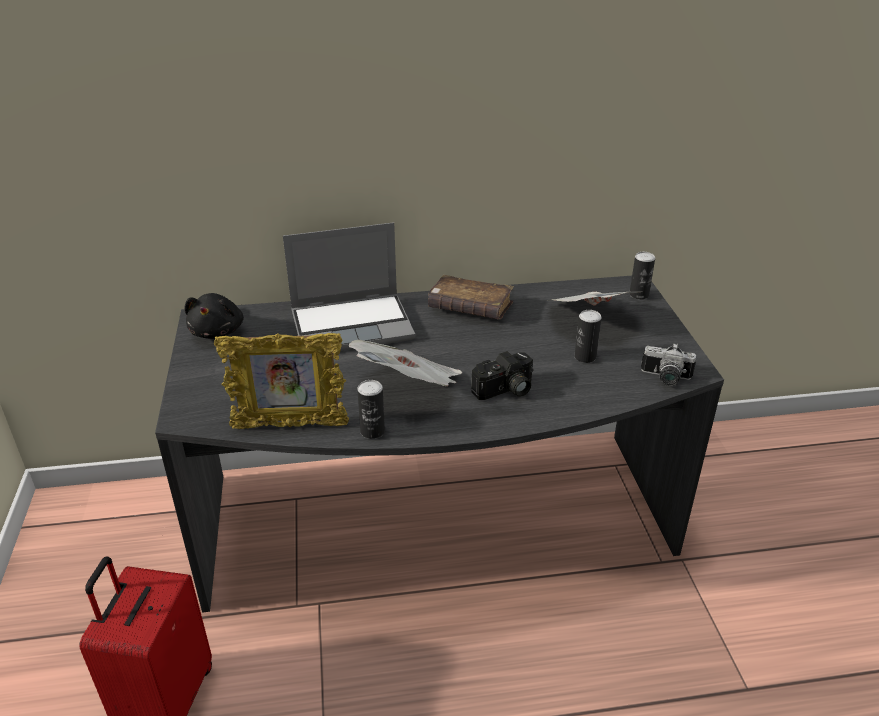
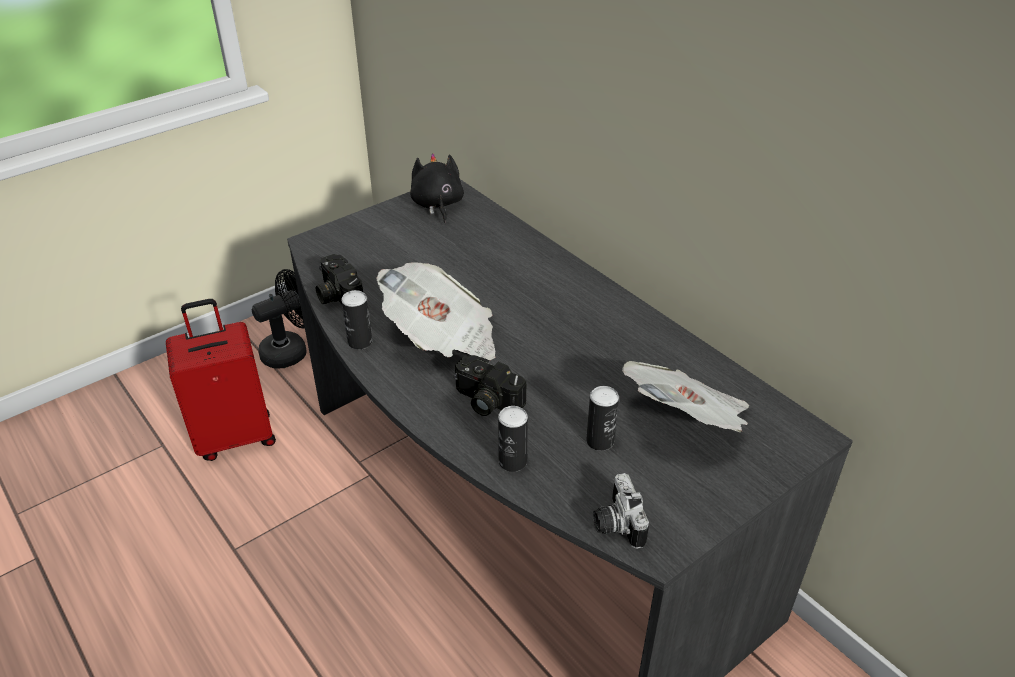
camera: 60 degrees right, 5 degrees up
black plush toy [185,293,244,339] -> black plush toy turned 105 degrees clockwise [410,153,464,223]
picture frame [214,333,349,429] -> camera [316,254,363,304]
laptop [283,222,415,351] -> none
brown book [428,275,514,320] -> none
can [629,252,655,300] -> can moved to [498,406,528,472]
none -> black fan [252,269,307,369]

